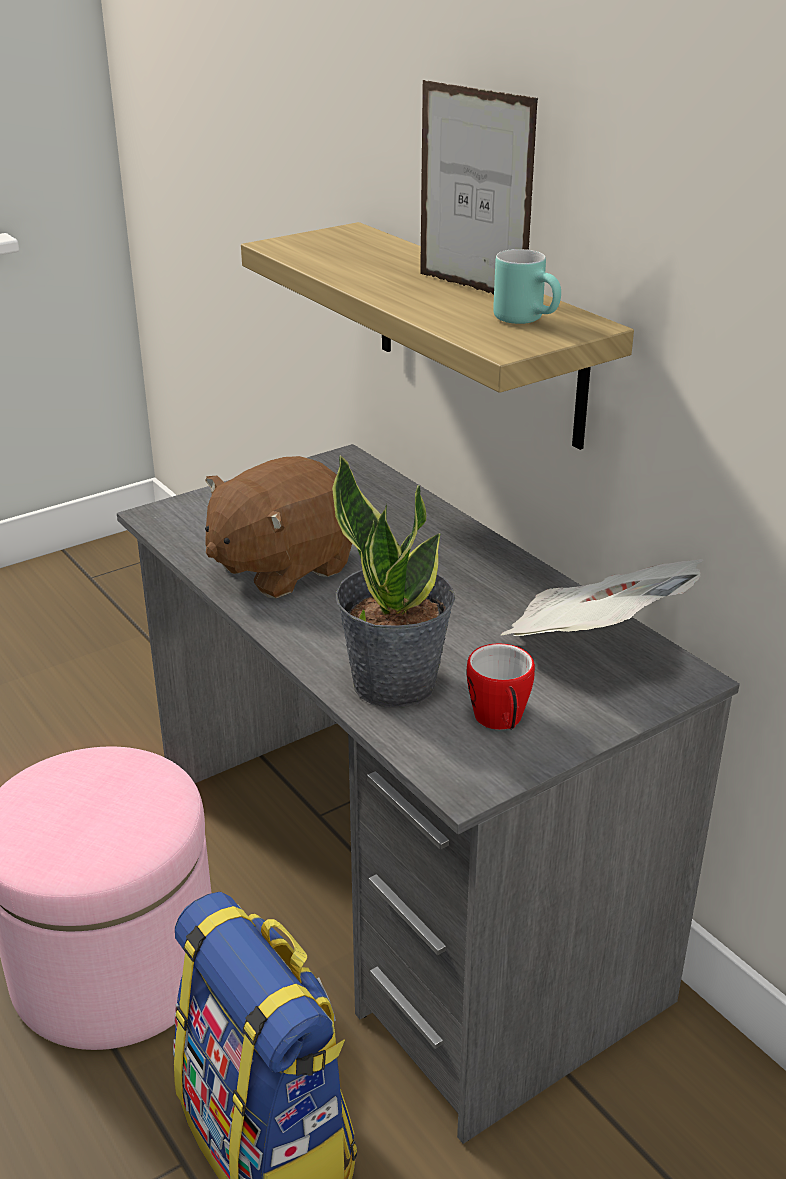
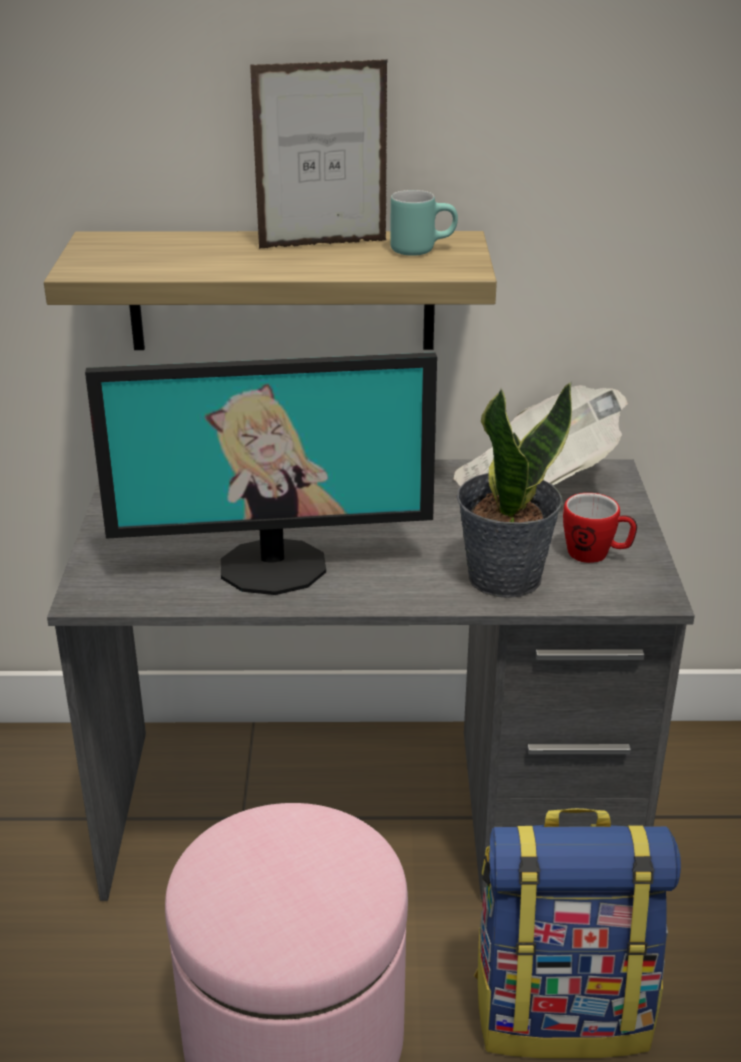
camera: 55 degrees left, 0 degrees up
brown plush toy [205,456,352,598] -> monitor [85,352,437,595]

